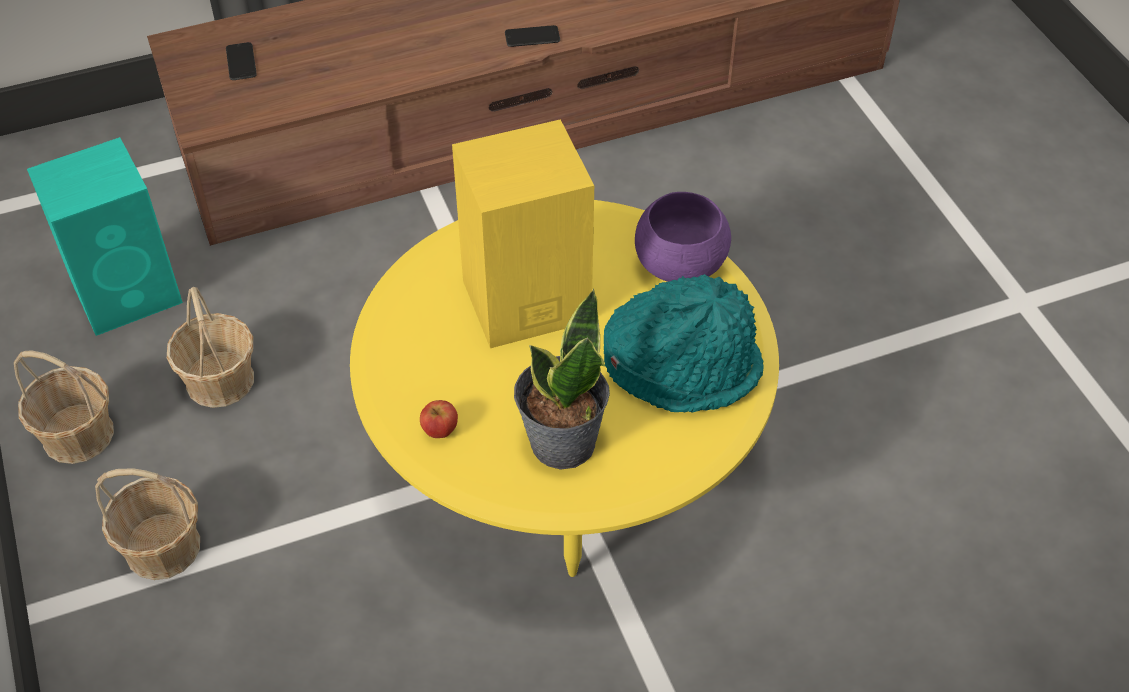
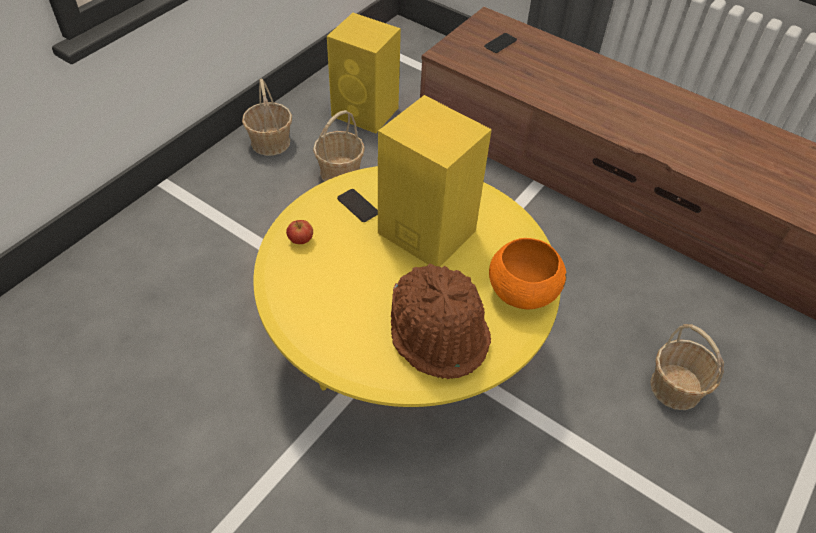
camera: 55 degrees right, 0 degrees up
turquoise speaker [27,137,183,336] -> yellow speaker [327,13,401,133]
basket [95,468,200,580] -> basket moved to [650,324,724,410]
phone [505,25,560,47] -> phone moved to [337,189,378,222]
potted plant [514,288,610,470] -> none
turquoise hat [604,274,764,413] -> brown hat [391,263,491,379]
purple bowl [635,192,731,282] -> orange bowl [489,238,567,309]

